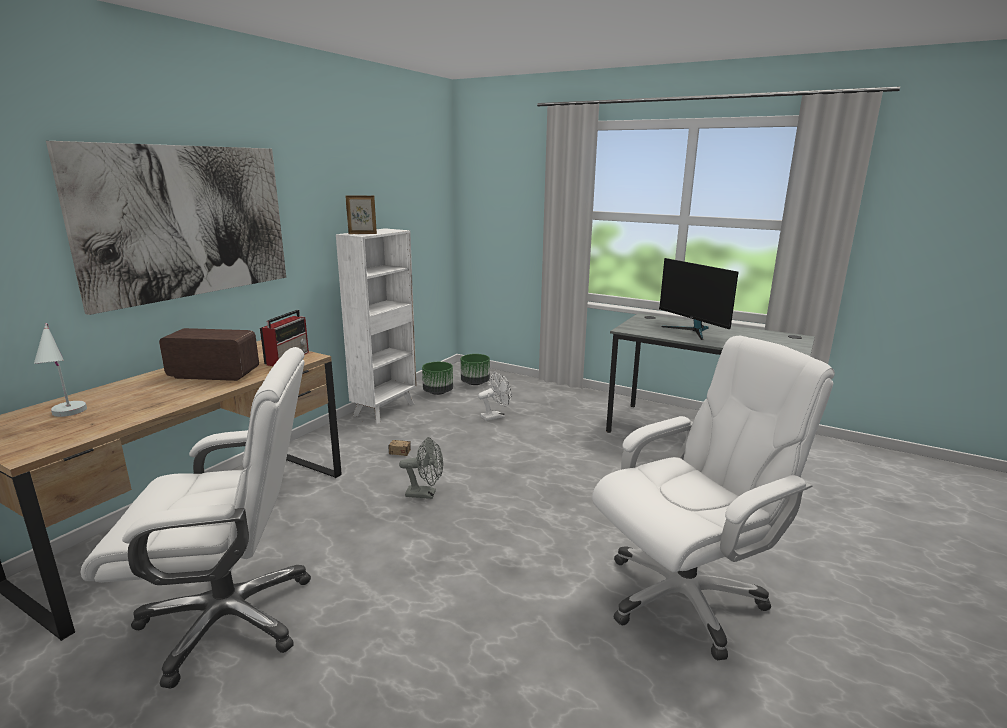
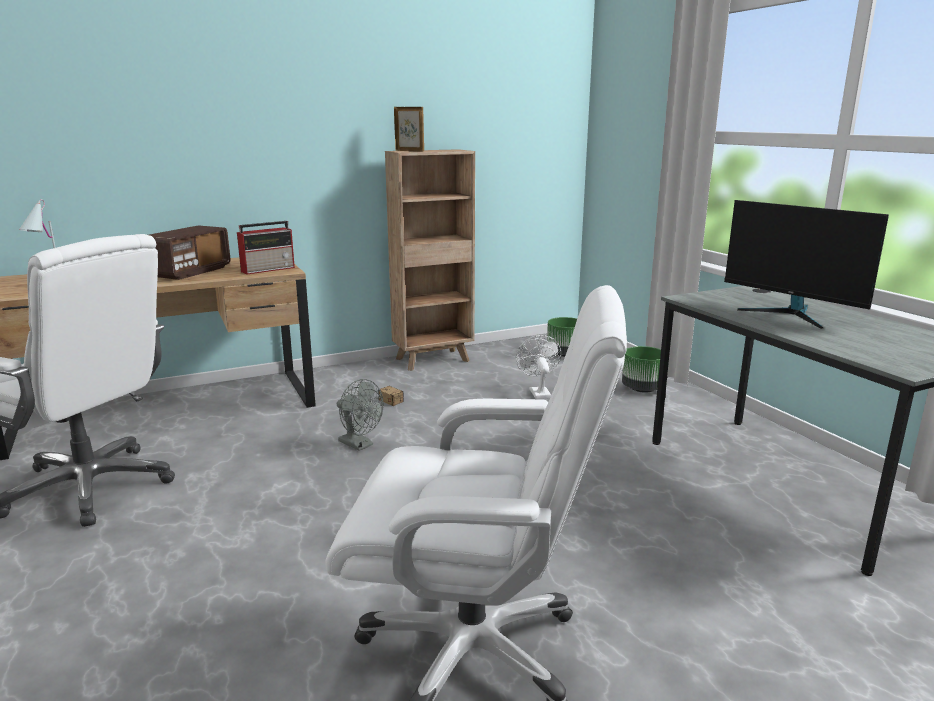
camera: 35 degrees right, 0 degrees up
picture [46,141,286,315] -> none
radio [159,328,259,381] -> radio turned 75 degrees clockwise [149,225,231,280]
white bookcase [336,228,417,424] -> brown bookcase [385,149,475,371]
green planter [422,362,453,395] -> green planter moved to [622,346,661,393]
white fan [478,372,512,421] -> white fan turned 105 degrees counterclockwise [516,335,561,399]
monitor [659,258,739,340] -> monitor turned 45 degrees counterclockwise [724,200,889,329]

